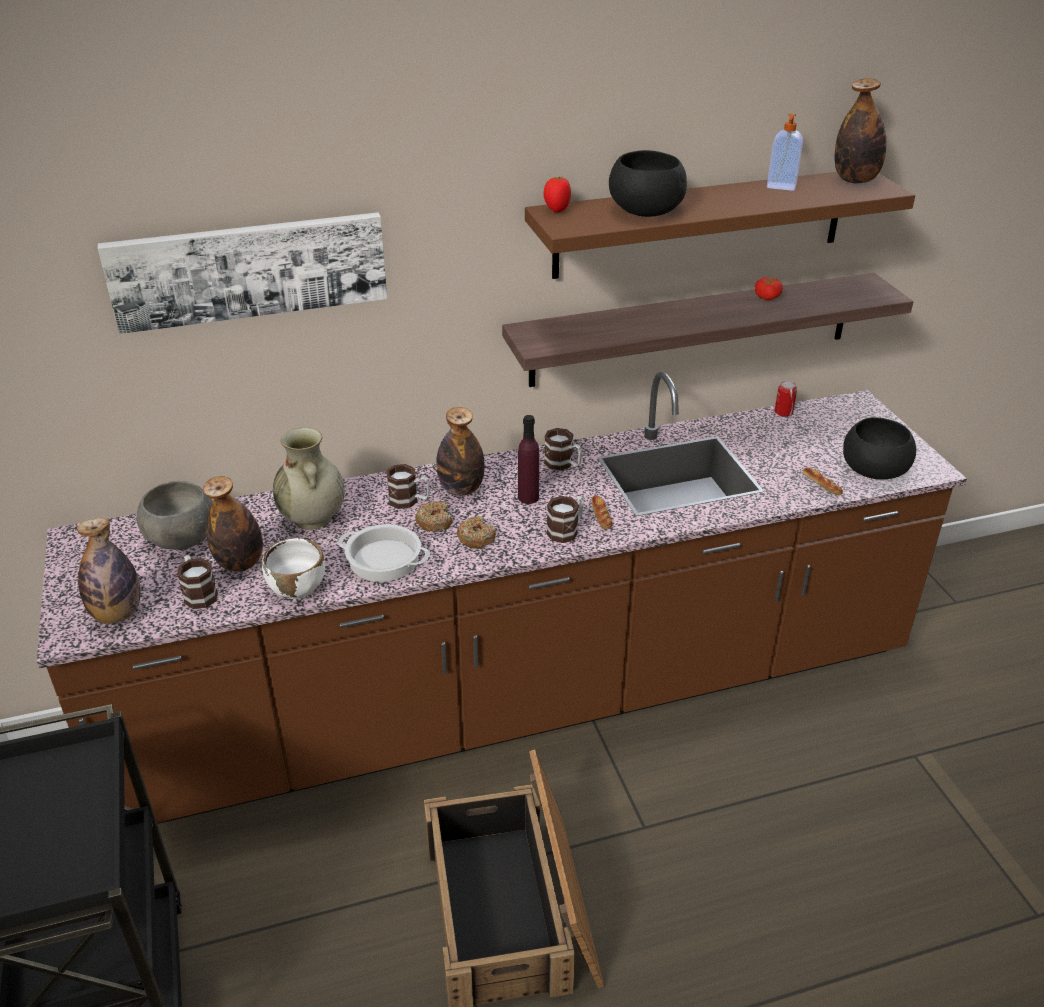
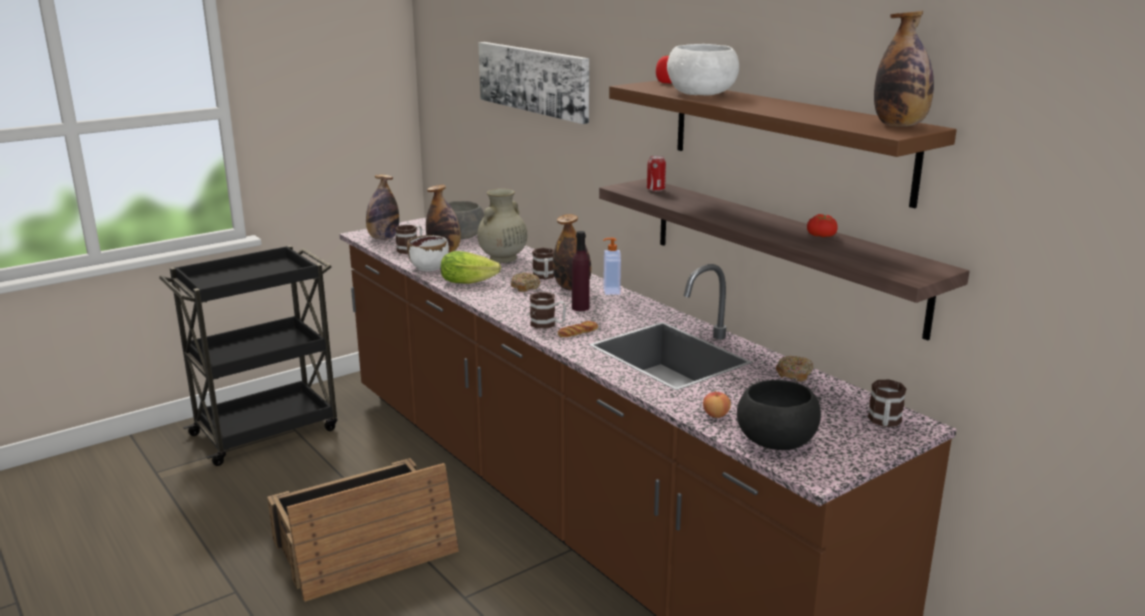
camera: 70 degrees right, 15 degrees down
cooking pot [338,524,430,582] -> lettuce [441,251,501,284]
donut [457,516,496,549] -> donut moved to [776,356,813,382]
mug [544,428,582,471] -> mug moved to [868,380,906,427]
black bowl [609,150,687,217] -> white bowl [667,44,739,95]
soap dispenser [767,114,803,191] -> soap dispenser moved to [603,238,621,295]
can [775,380,797,417] -> can moved to [647,155,666,192]
bread [802,468,843,495] -> apple [703,390,731,418]

